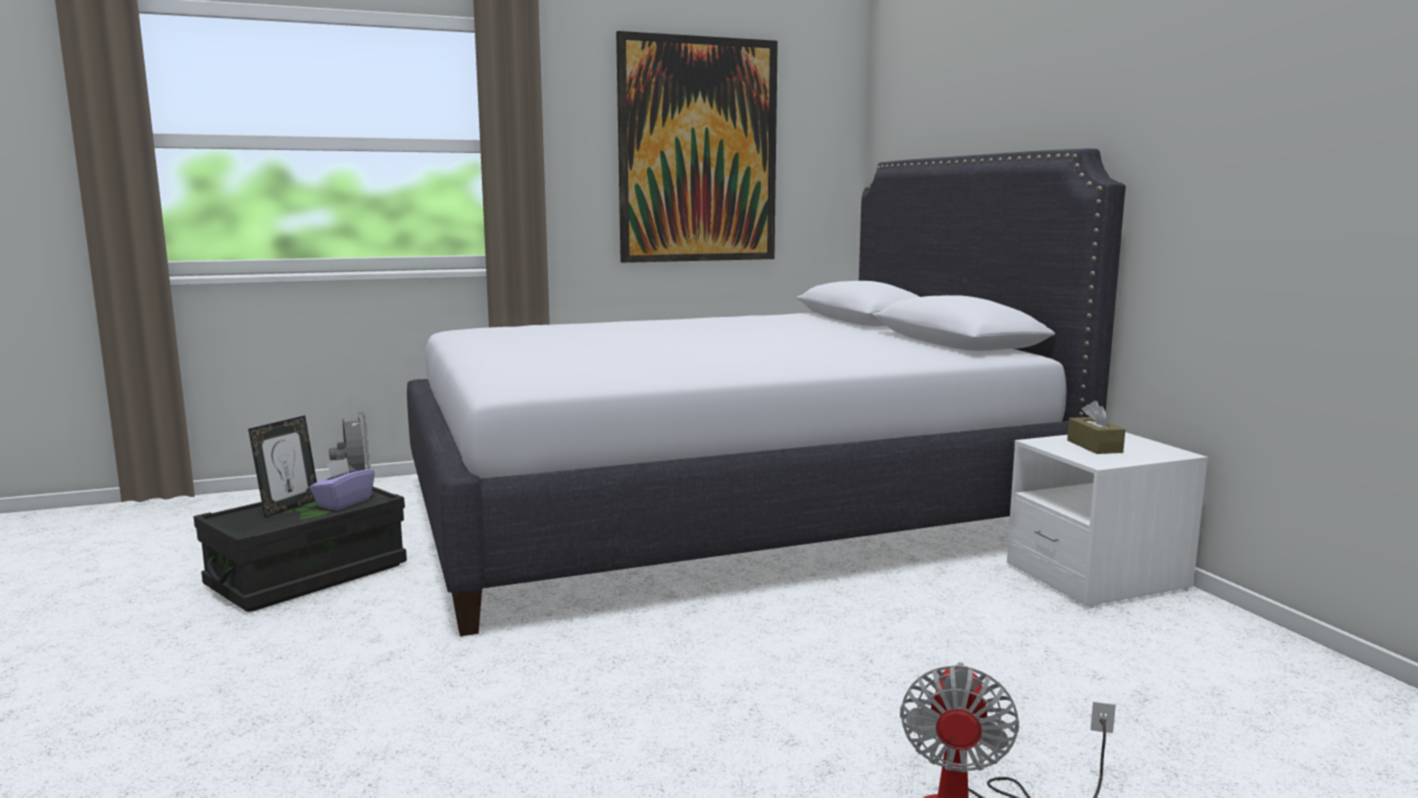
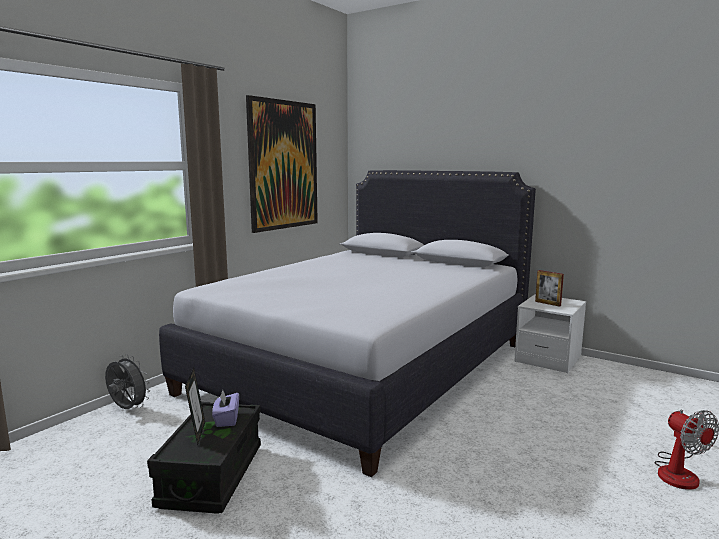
camera: 35 degrees left, 0 degrees up
brown tissue box [1067,401,1125,454] -> picture frame [535,270,564,307]

